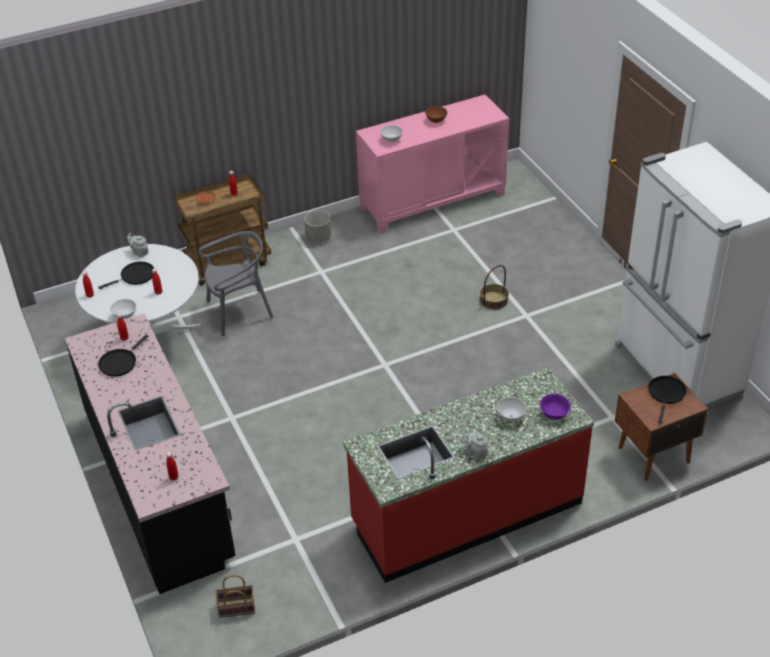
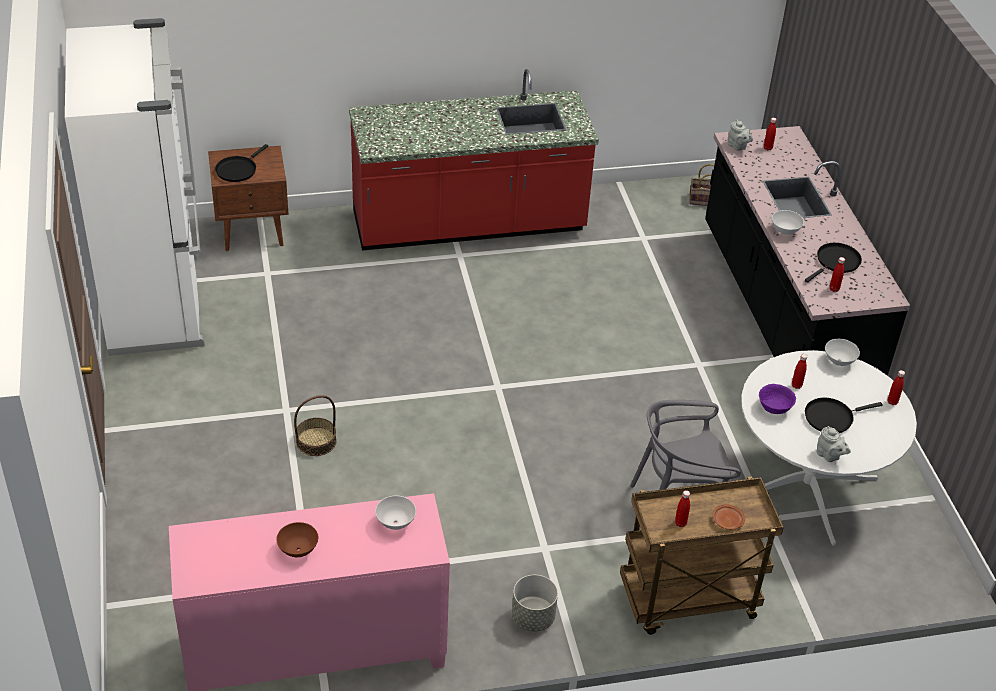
camera: 170 degrees left, 0 degrees up
grey teapot [462,429,488,460] -> grey teapot moved to [728,120,753,151]
white bowl [497,397,527,421] -> white bowl moved to [772,210,804,235]
purple bowl [540,394,571,420] -> purple bowl moved to [759,384,796,414]

